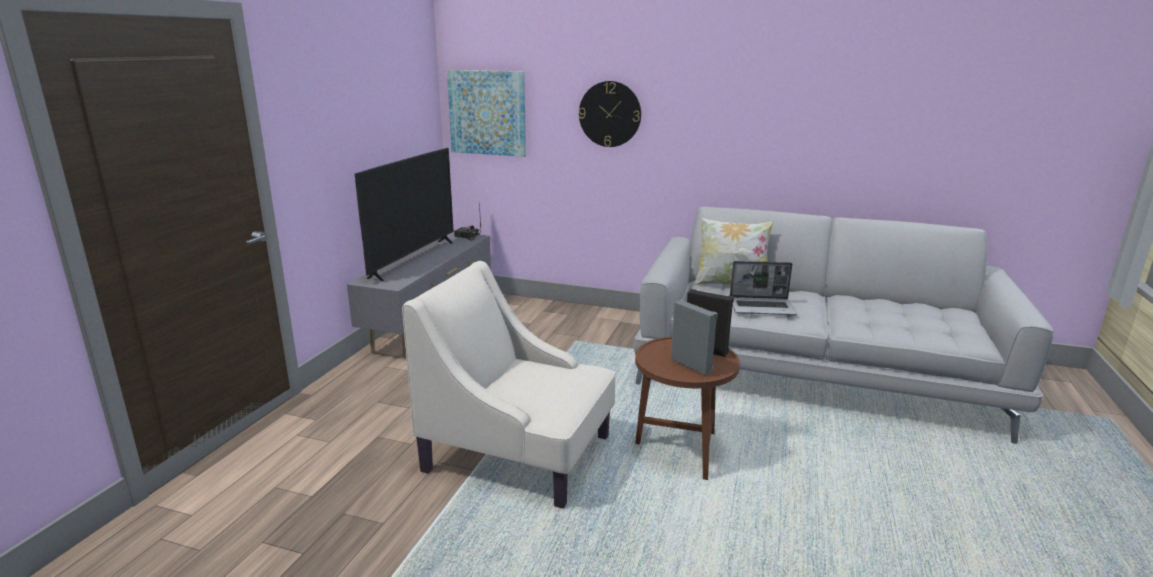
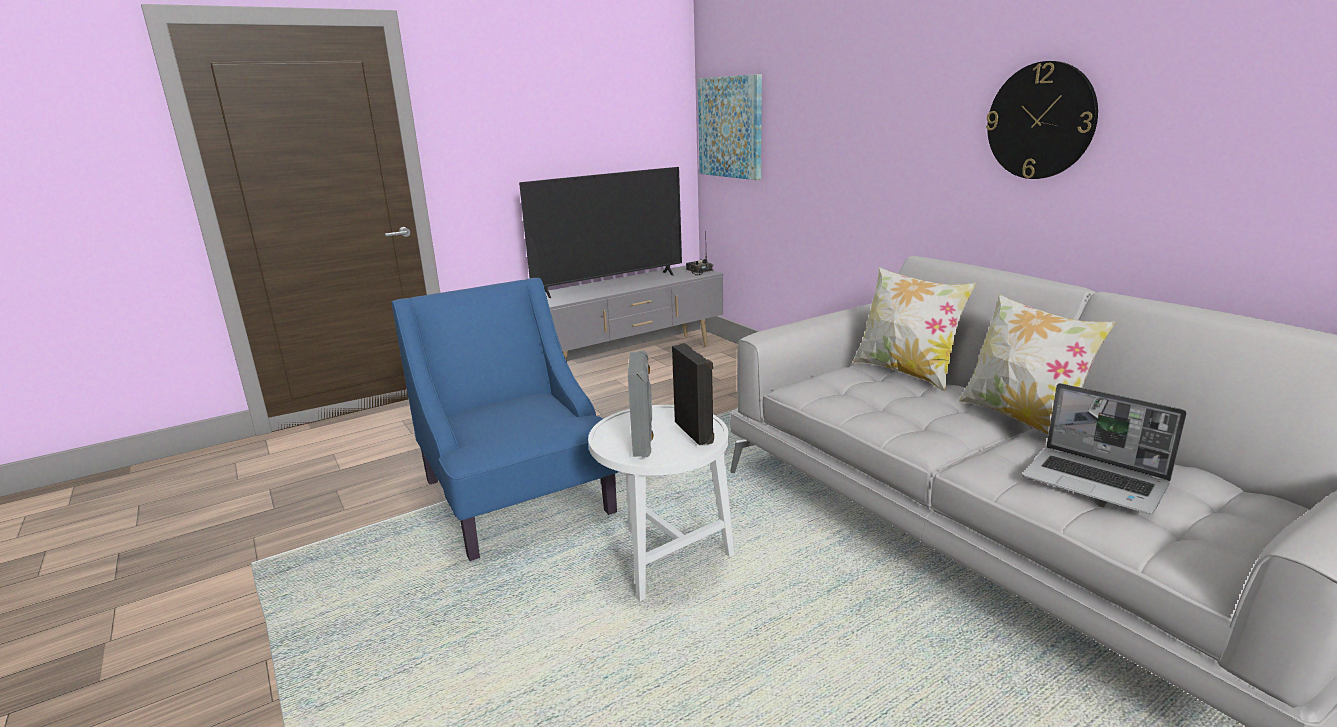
camera: 40 degrees right, 0 degrees up
beige armchair [402,261,616,509] -> blue armchair [392,278,619,561]
wall clock [579,81,641,147] -> wall clock moved to [986,61,1098,179]
brown side table [635,336,740,480] -> white side table [588,405,734,601]
laptop [730,261,797,315] -> laptop moved to [1022,383,1187,515]
none -> pillow [959,294,1116,435]

